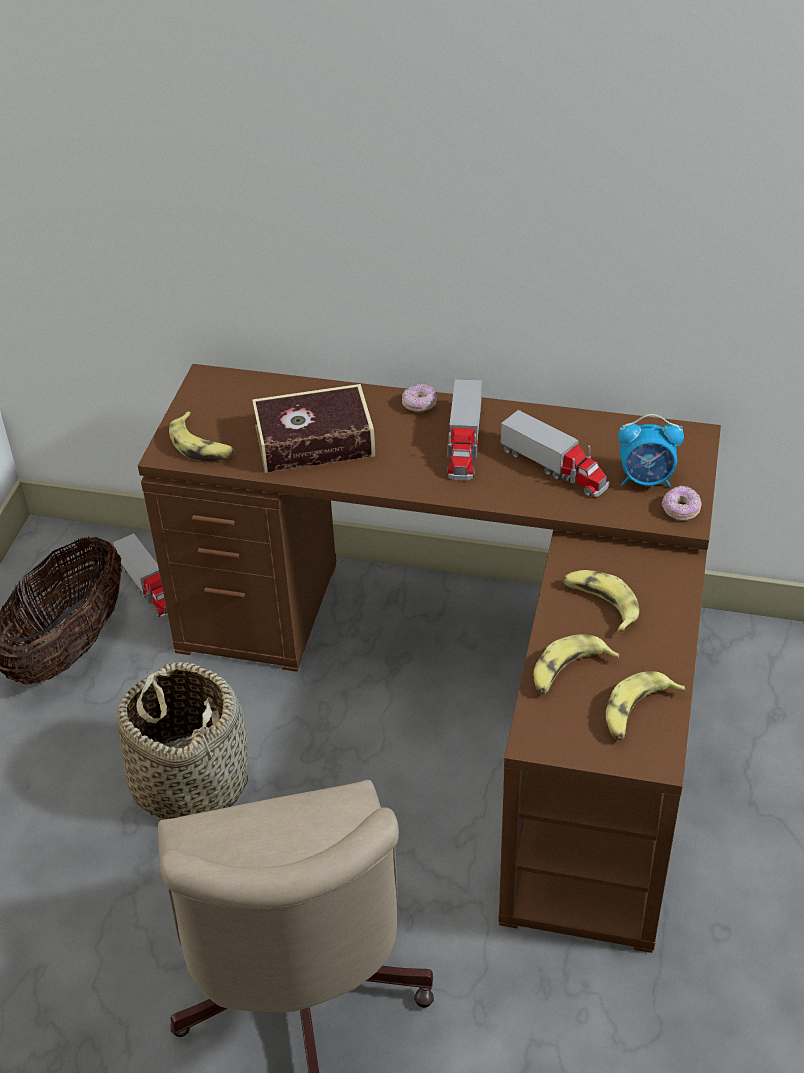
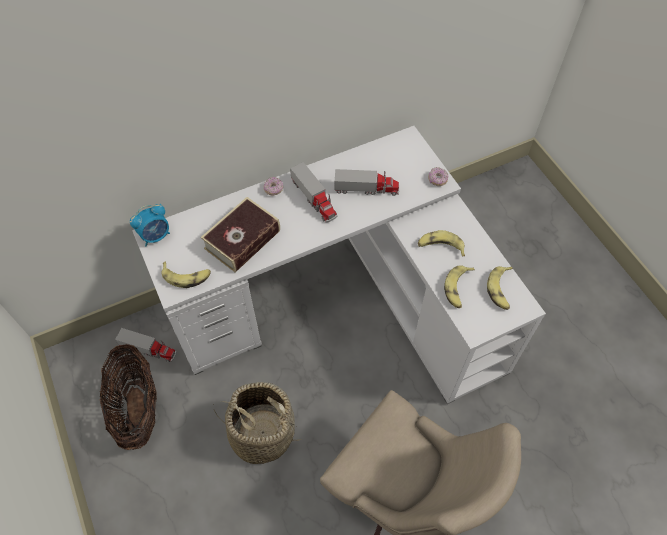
camera: 40 degrees left, 15 degrees up
brown desk [138,364,721,953] -> white desk [132,126,546,404]
alarm clock [618,414,684,487] -> alarm clock moved to [130,204,170,246]

